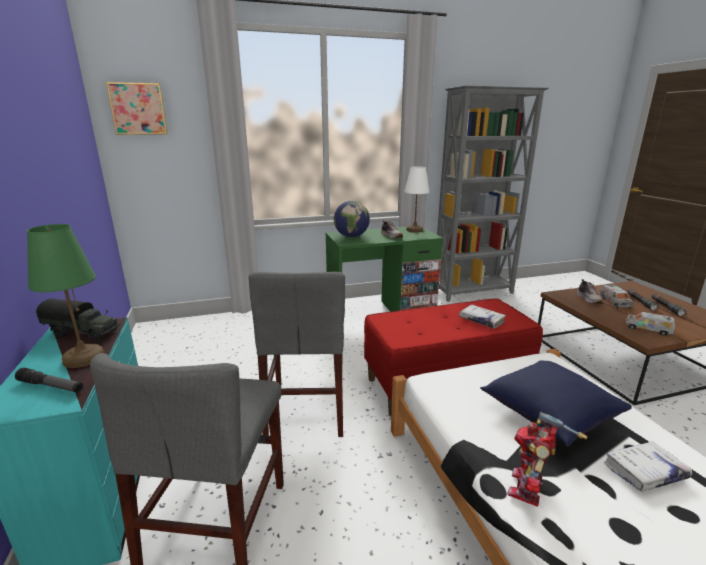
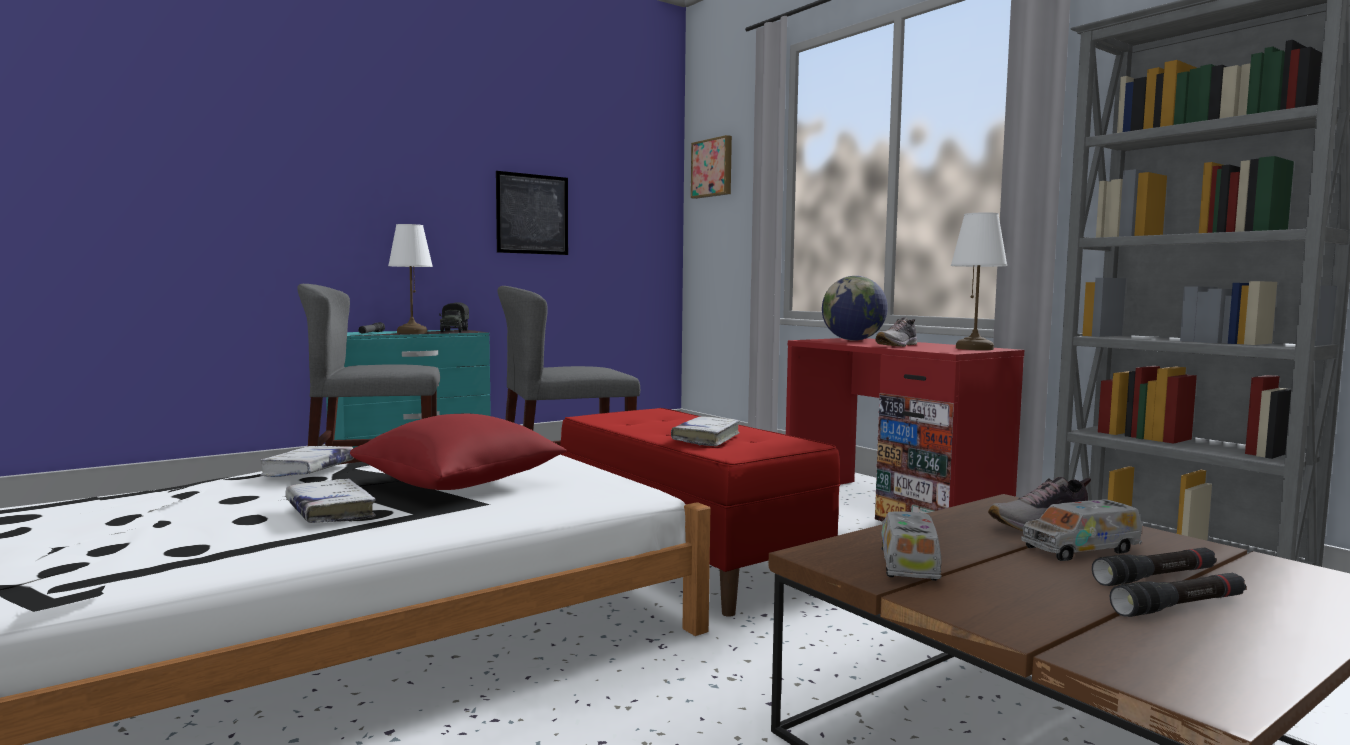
camera: 70 degrees right, 15 degrees down
green table lamp [27,224,104,368] -> white table lamp [388,224,433,334]
green desk [325,227,443,312] -> red desk [786,338,1024,522]
blue pillow [480,360,632,446] -> red pillow [350,414,567,490]
toy robot [508,411,587,507] -> white book [260,446,354,477]
none -> picture [496,171,568,255]

